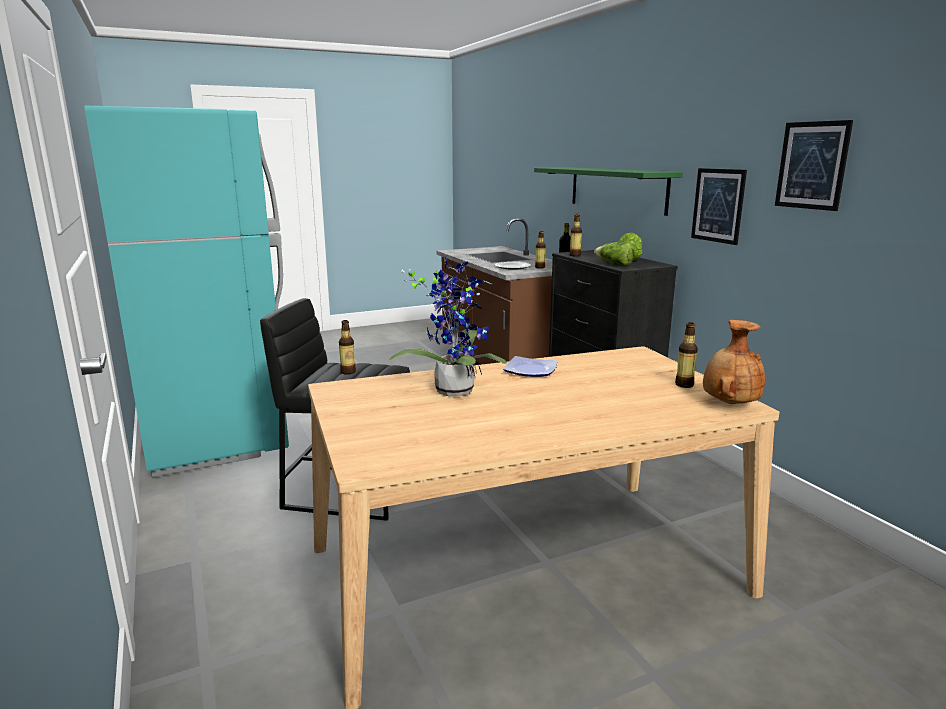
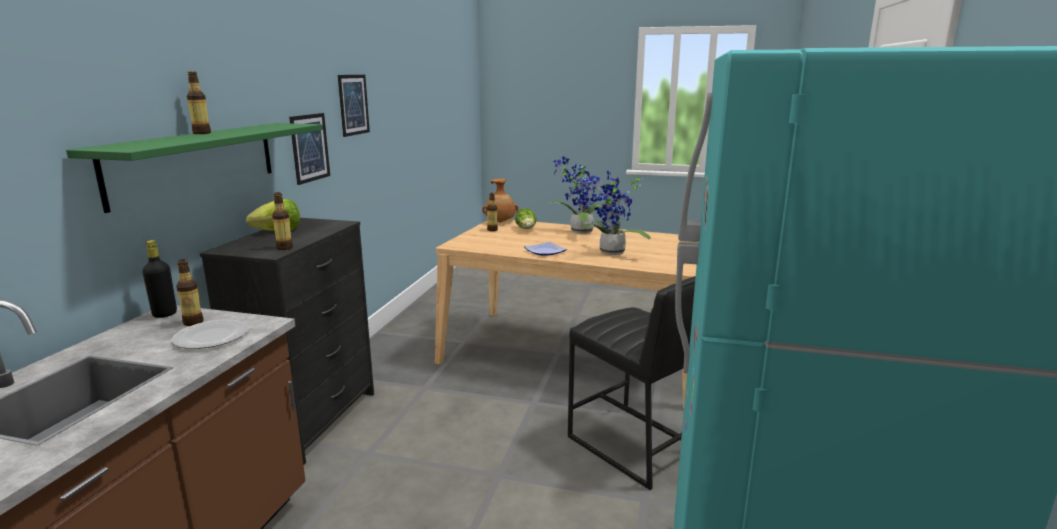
camera: 140 degrees left, 0 degrees up
bottle [339,320,356,375] -> bottle moved to [187,71,211,134]
lettuce [594,242,635,266] -> lettuce moved to [515,208,537,229]
none -> potted plant [550,156,603,234]

